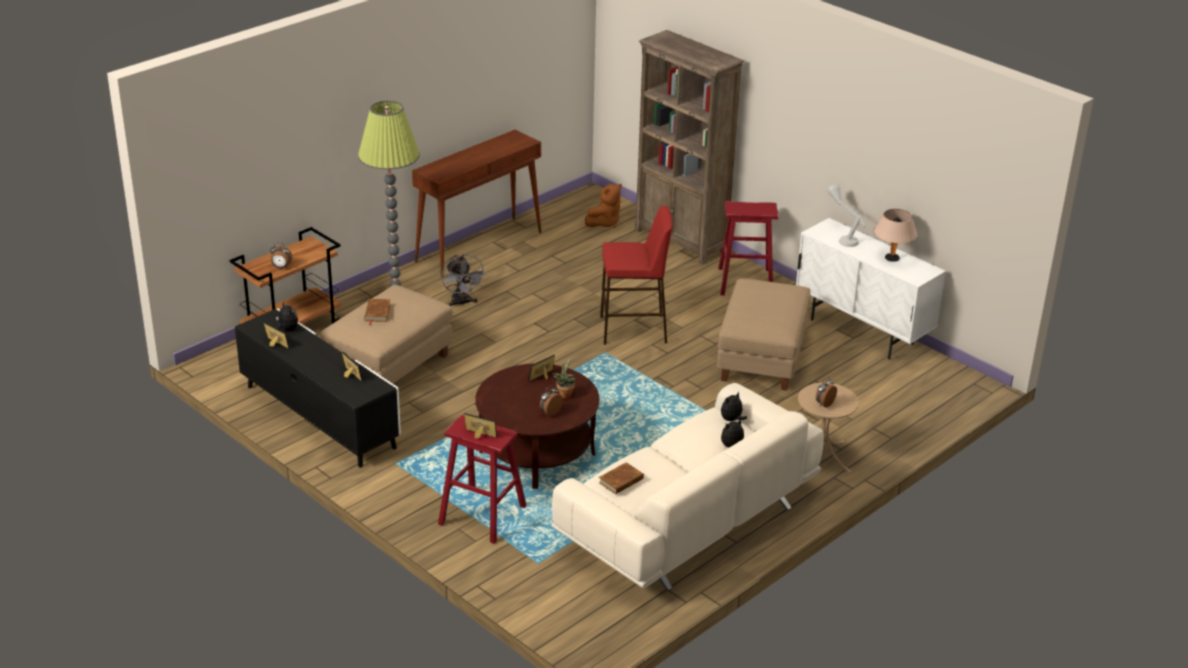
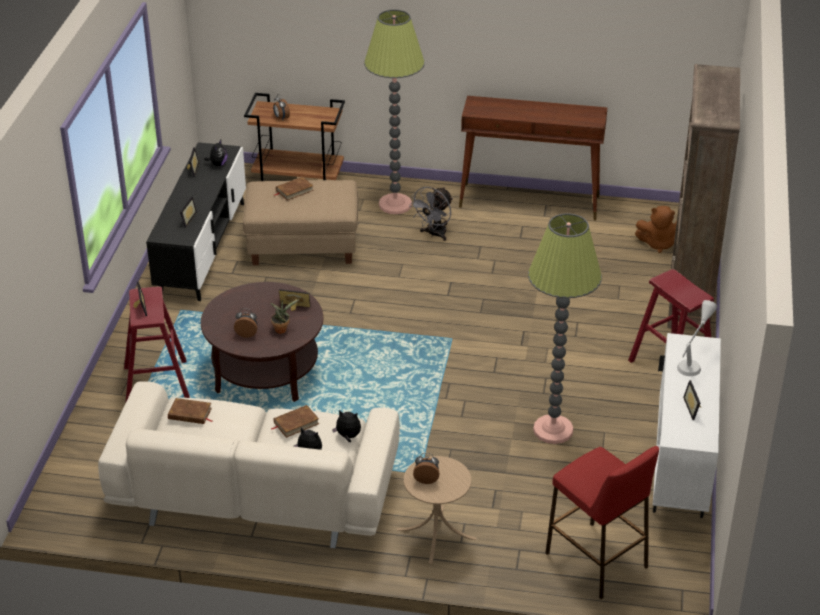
camera: 55 degrees right, 5 degrees up
red stool [600,206,673,345] -> red stool moved to [545,446,659,599]
beige ottoman [717,278,811,391] -> floor lamp [528,213,602,444]
beige table lamp [874,209,918,262] -> picture frame [683,380,701,420]
none -> brown book [271,405,319,438]

